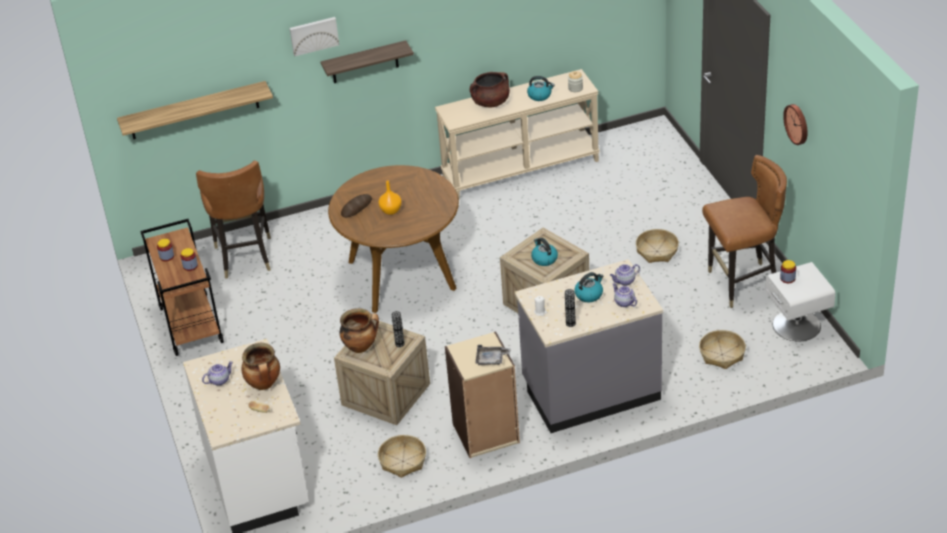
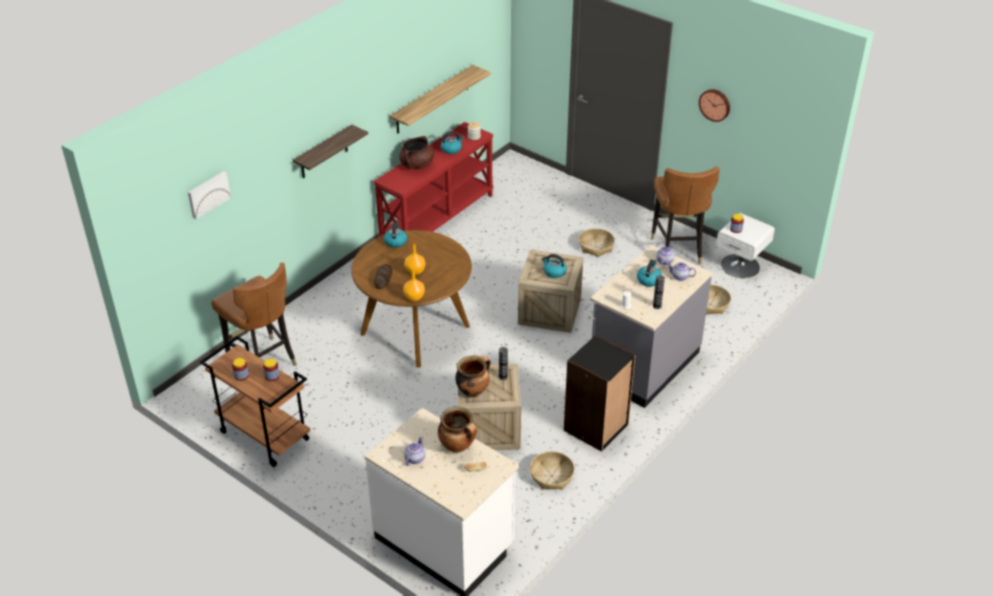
camera: 35 degrees left, 0 degrees up
shelf [117,81,273,139] -> shelf moved to [390,65,491,133]
picture [289,17,339,56] -> picture moved to [188,171,231,219]
beige console table [435,69,600,198] -> red console table [373,122,494,237]
beige bookcase [445,331,520,458] -> black bookcase [564,335,636,452]
grey tray [475,345,511,365] -> none
brown chair [702,155,787,308] -> brown chair turned 135 degrees clockwise [651,167,720,265]
none -> kettle [384,222,407,248]
none -> orange vase [403,269,425,301]

